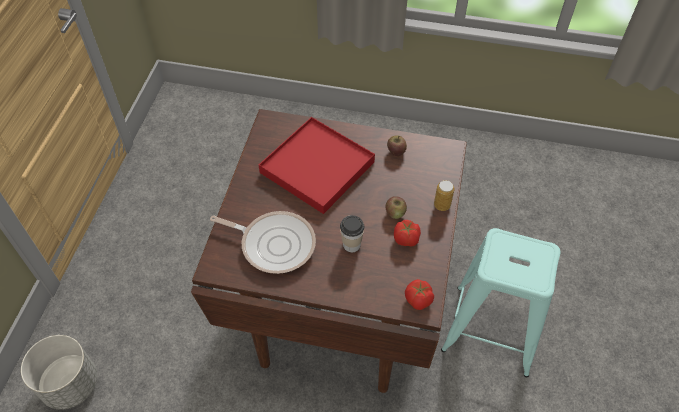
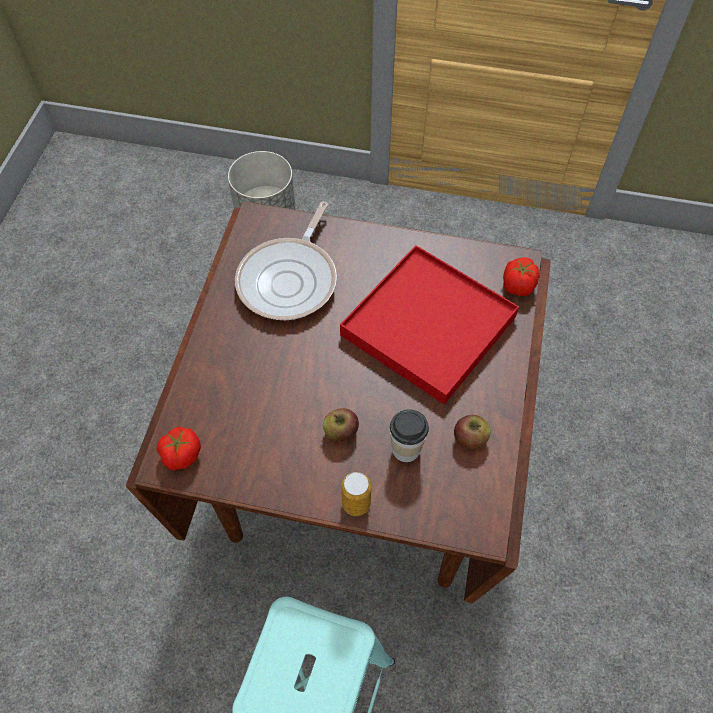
camera: 90 degrees right, 5 degrees up
cup [340,215,364,252] -> cup moved to [390,409,429,462]
tomato [394,220,421,247] -> tomato moved to [503,257,539,296]

